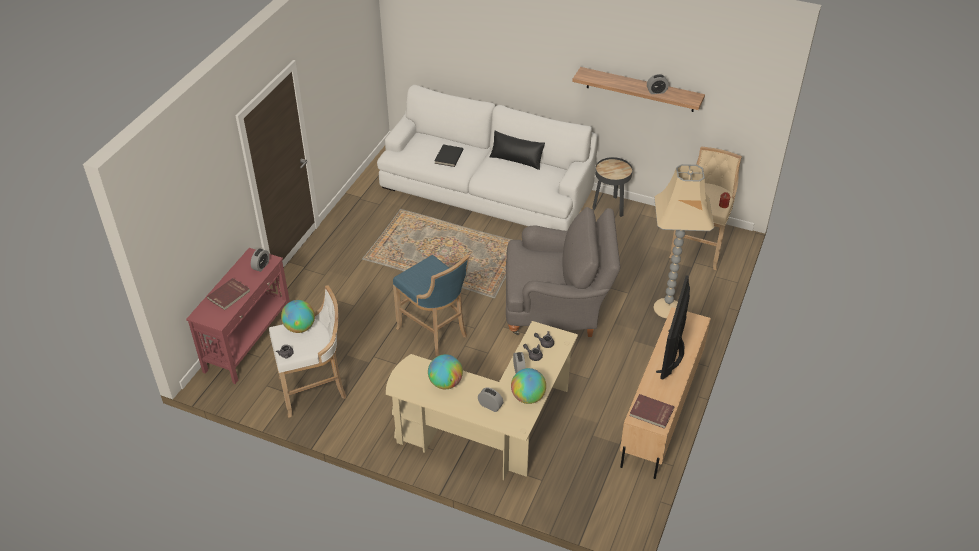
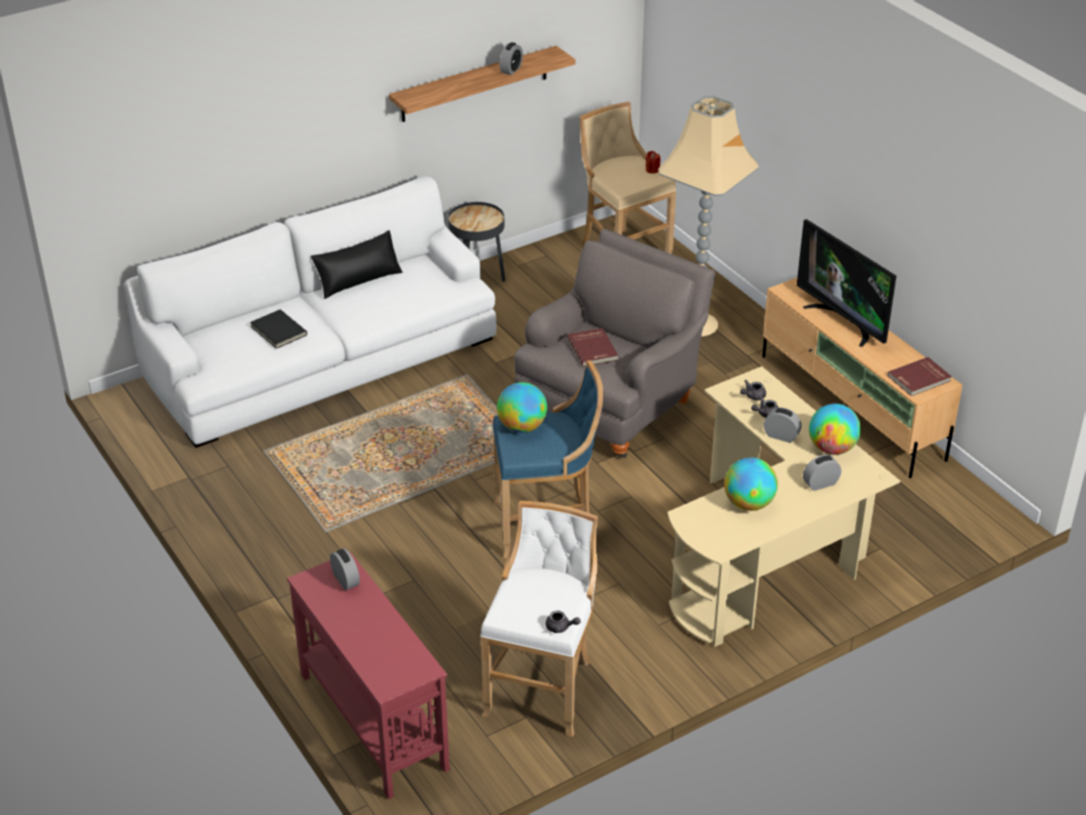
camera: 55 degrees left, 5 degrees down
red book [207,278,250,310] -> red book moved to [567,328,618,367]
globe [281,300,315,333] -> globe moved to [497,382,547,433]

